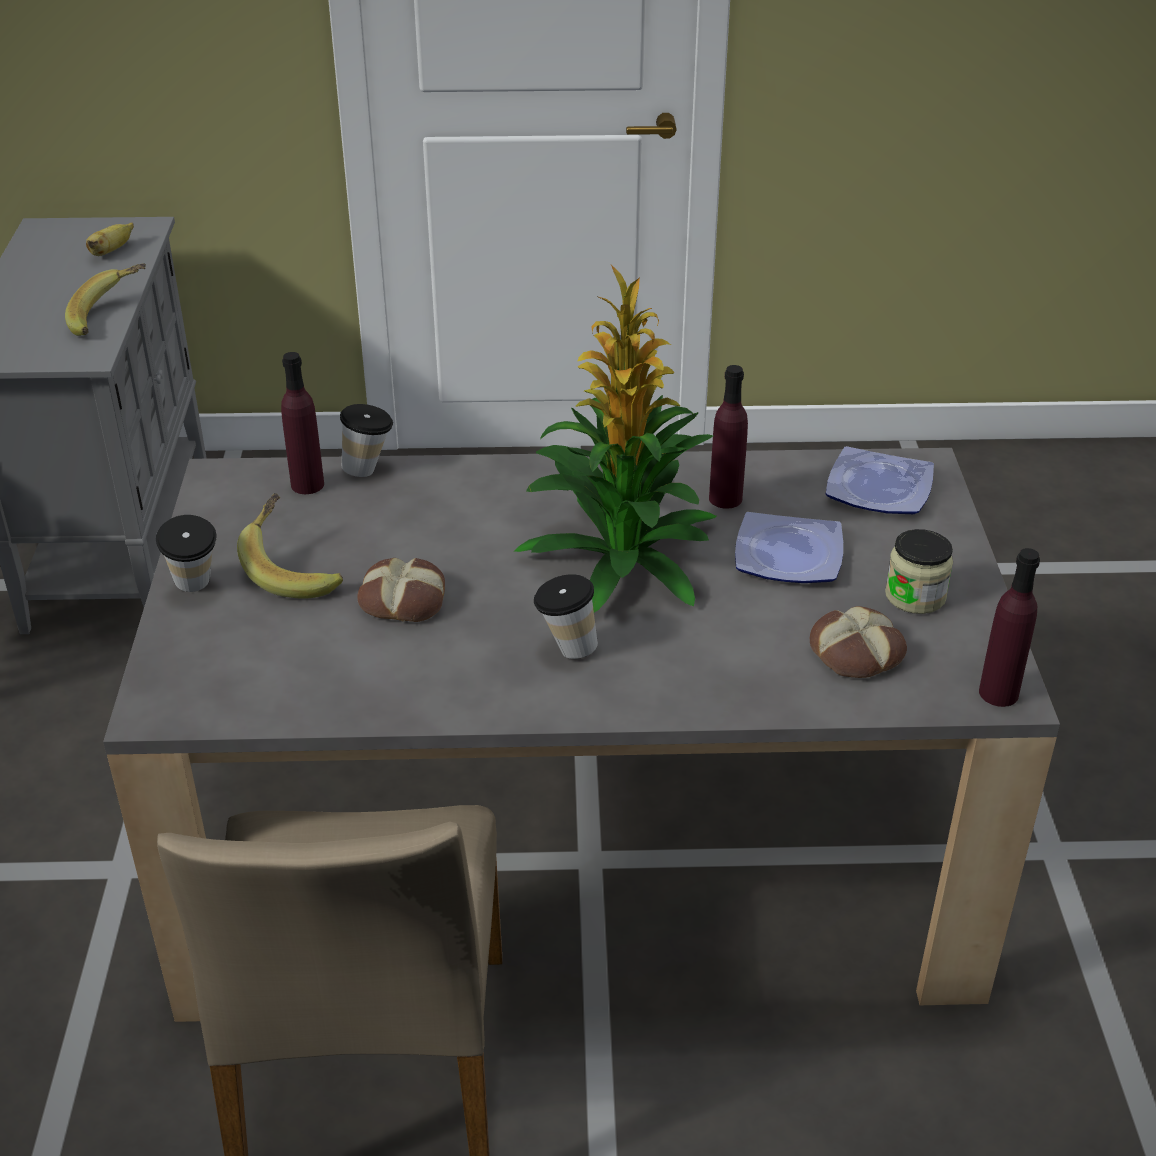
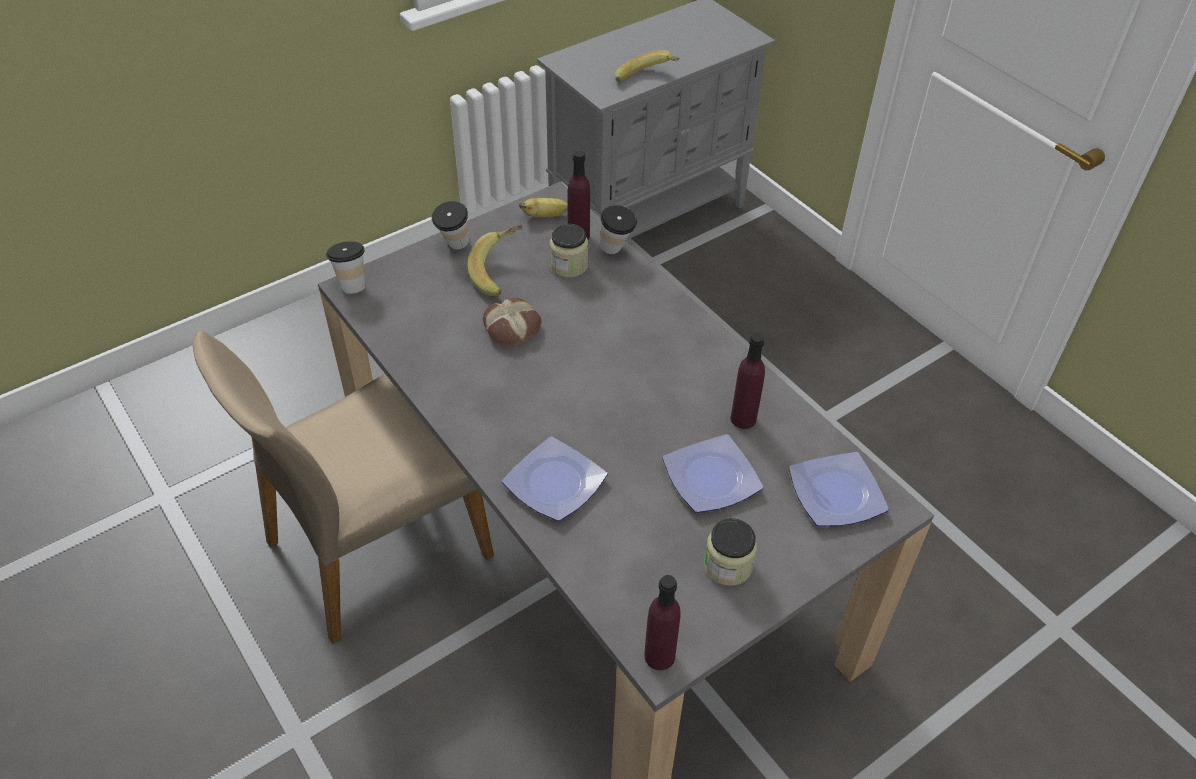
camera: 55 degrees right, 10 degrees up
banana [86,222,134,256] -> banana moved to [519,198,568,217]
potted plant [514,265,716,612] -> none
cup [534,574,598,659] -> cup moved to [326,241,365,294]
bread [810,606,907,678] -> none
none -> plate [502,437,607,521]
none -> jar [550,224,588,277]

